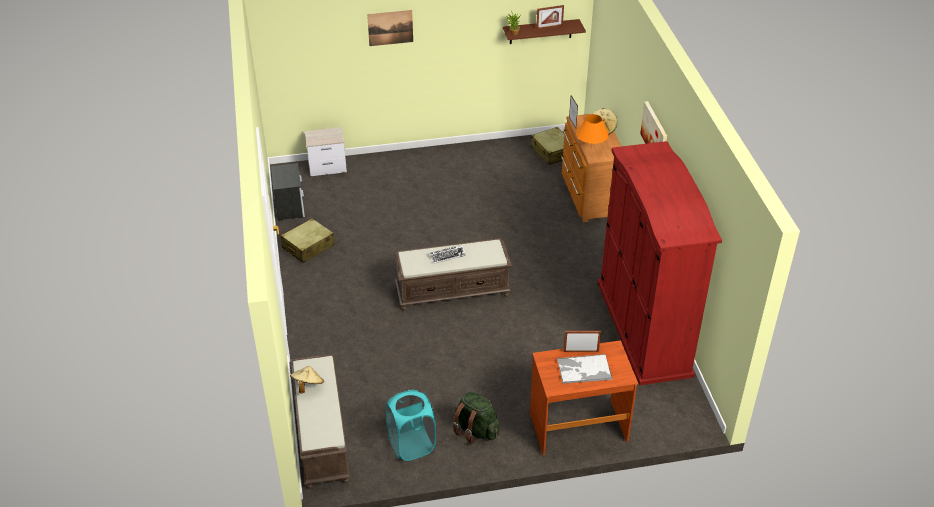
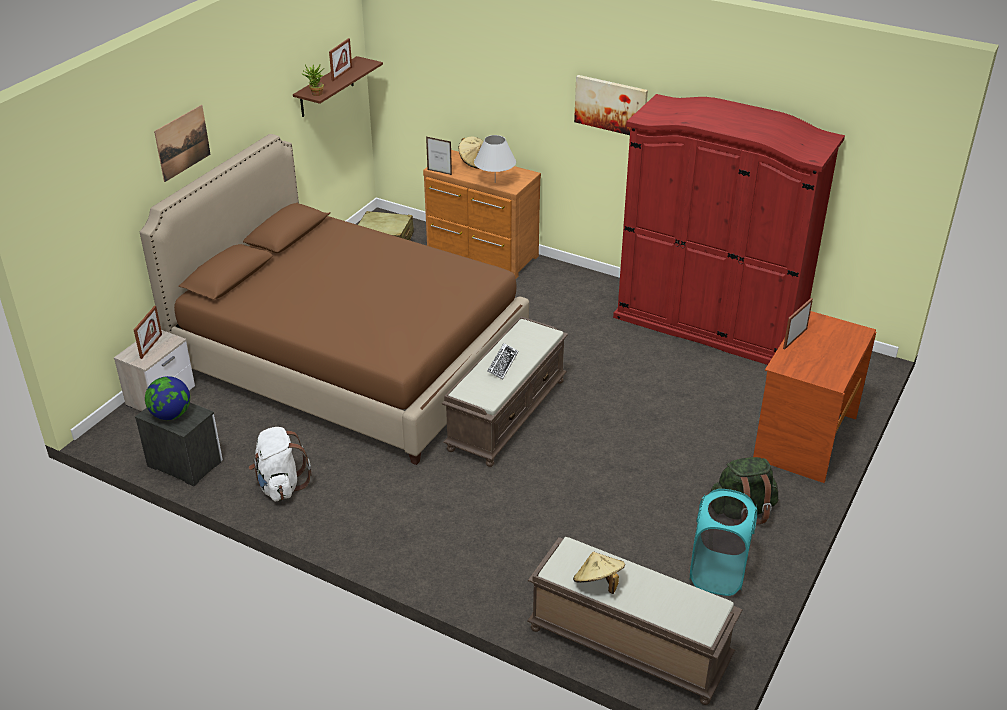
camera: 50 degrees left, 5 degrees down
beige suitcase [281,218,335,263] -> white backpack [249,427,311,501]
tray [557,354,612,384] -> none
orange table lamp [576,114,609,148] -> white table lamp [474,135,516,183]
none -> picture frame [134,306,162,359]
none -> brown bed [140,134,529,465]
none -> globe [145,376,190,420]

